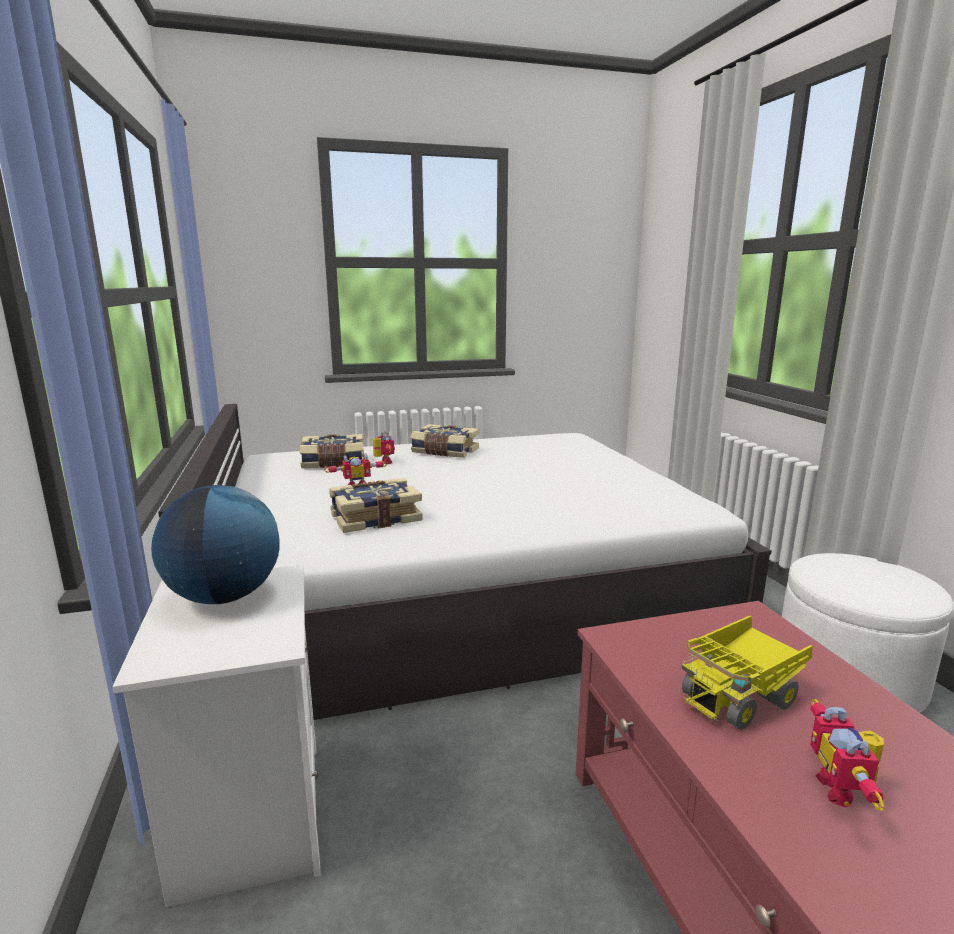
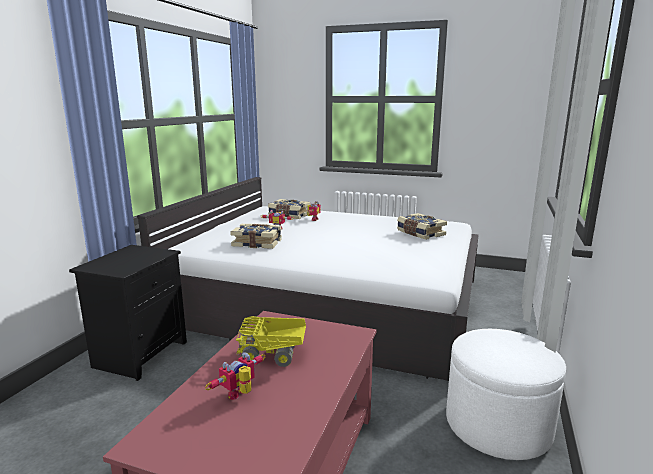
camera: 35 degrees right, 0 degrees up
white nightstand [112,565,320,907] -> black nightstand [69,245,187,381]
globe [151,485,280,604] -> none
book [410,424,479,458] -> book moved to [397,213,447,240]

